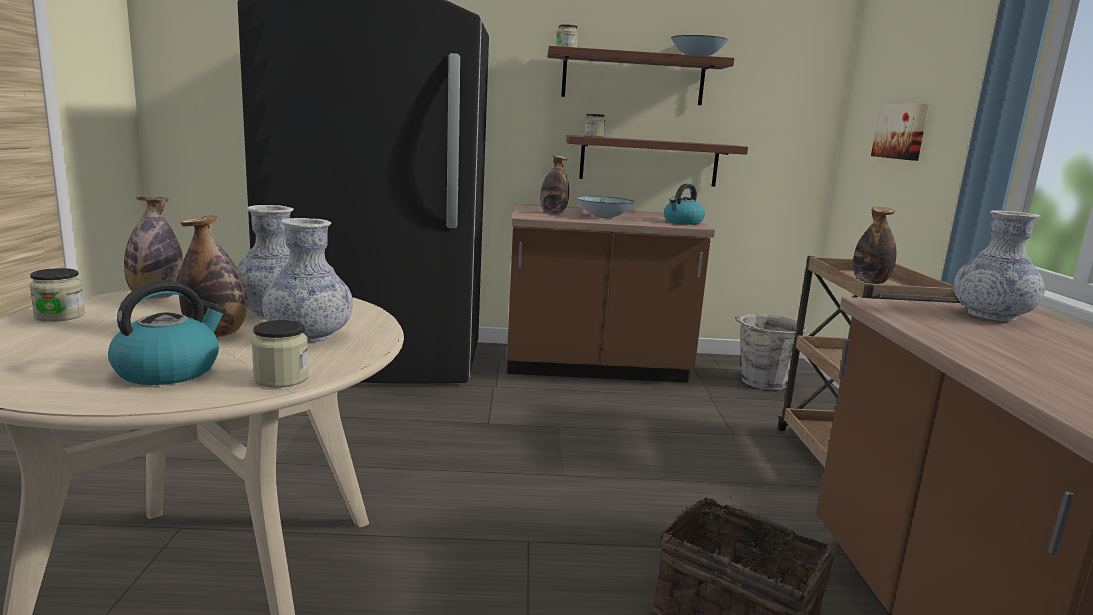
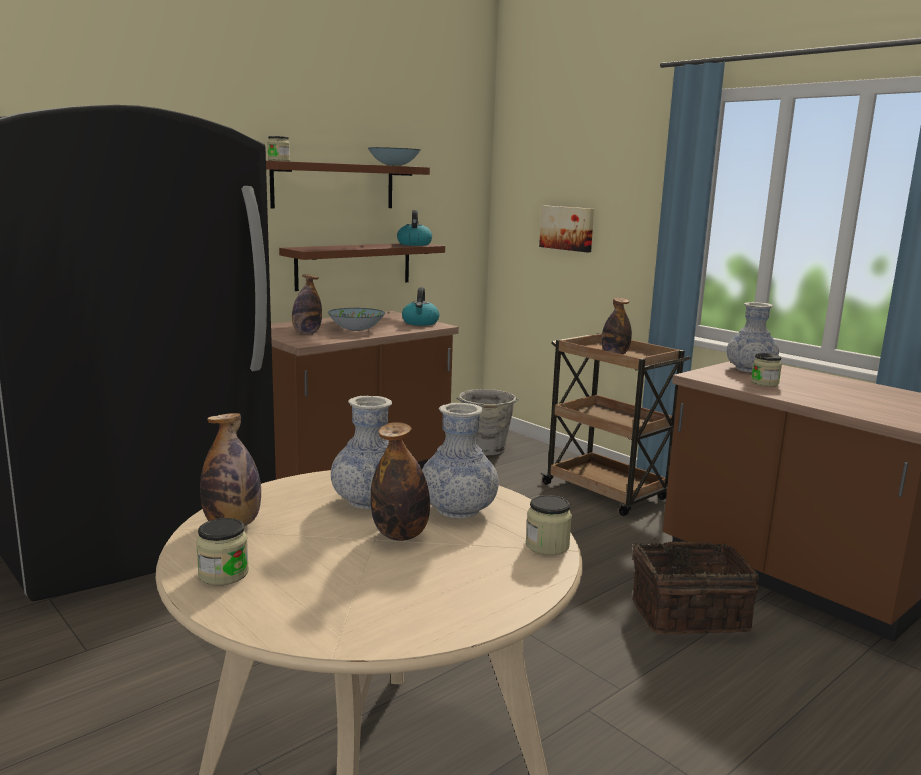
camera: 40 degrees left, 0 degrees up
kettle [108,281,226,385] -> kettle moved to [397,210,432,246]
jar [584,114,605,137] -> jar moved to [751,353,782,386]

